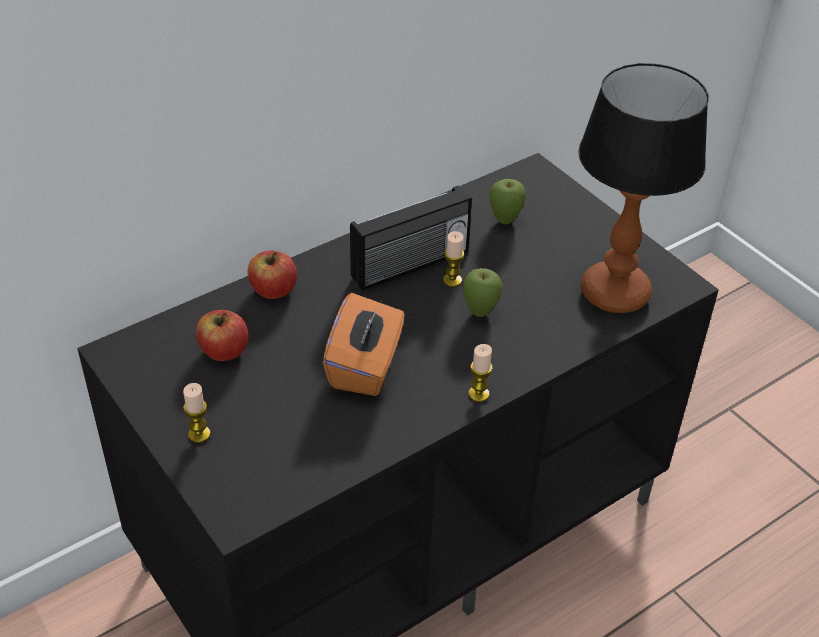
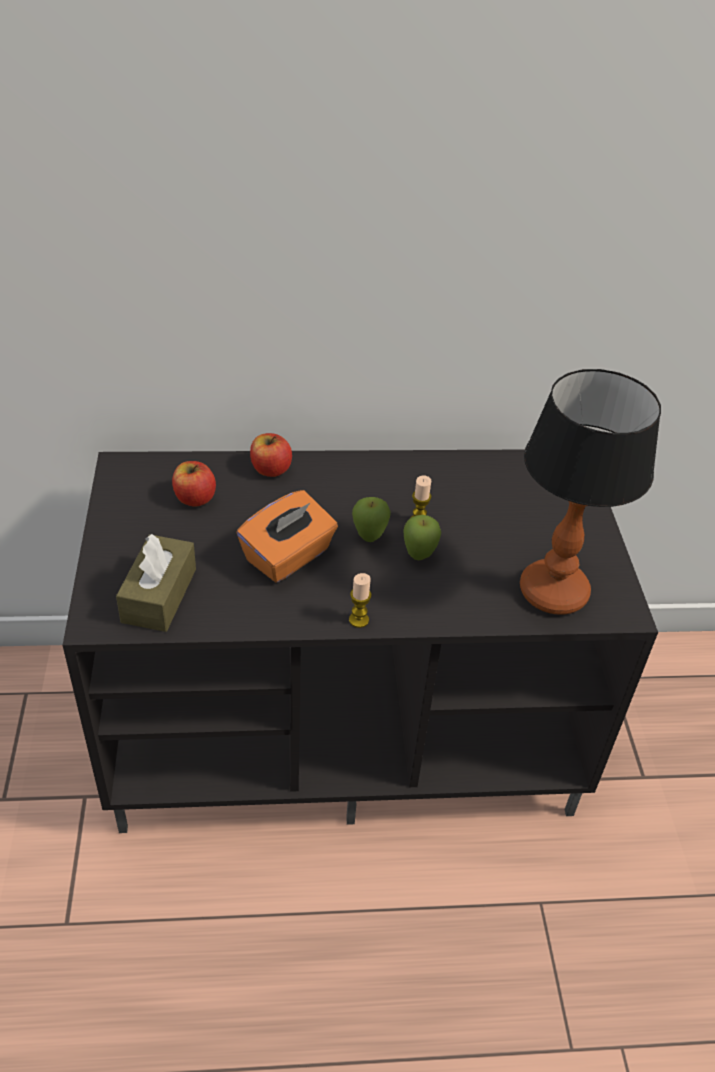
camera: 30 degrees right, 0 degrees up
candle [183,383,211,443] -> none
radio [350,185,472,291] -> none
apple [489,179,526,224] -> apple moved to [352,497,391,542]
none -> brown tissue box [116,534,196,632]

